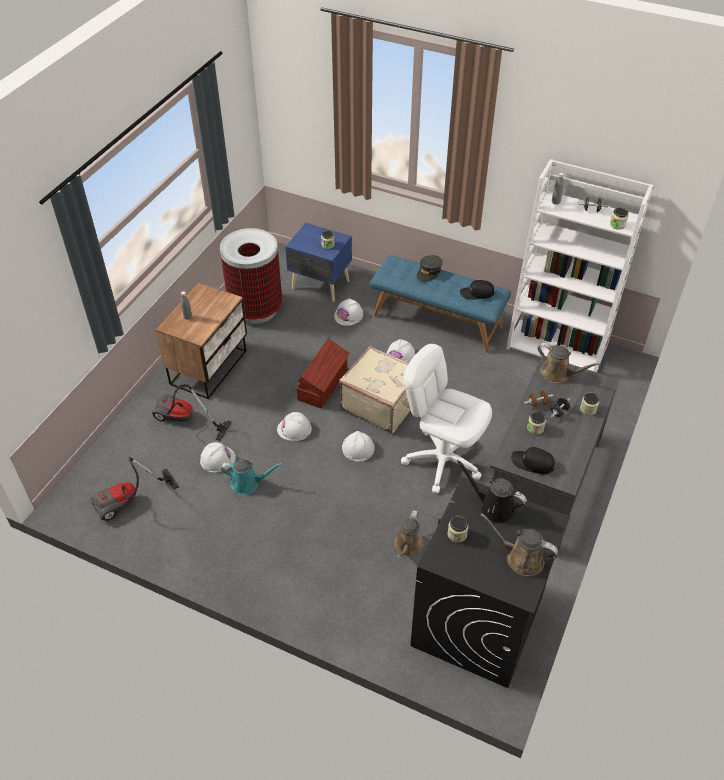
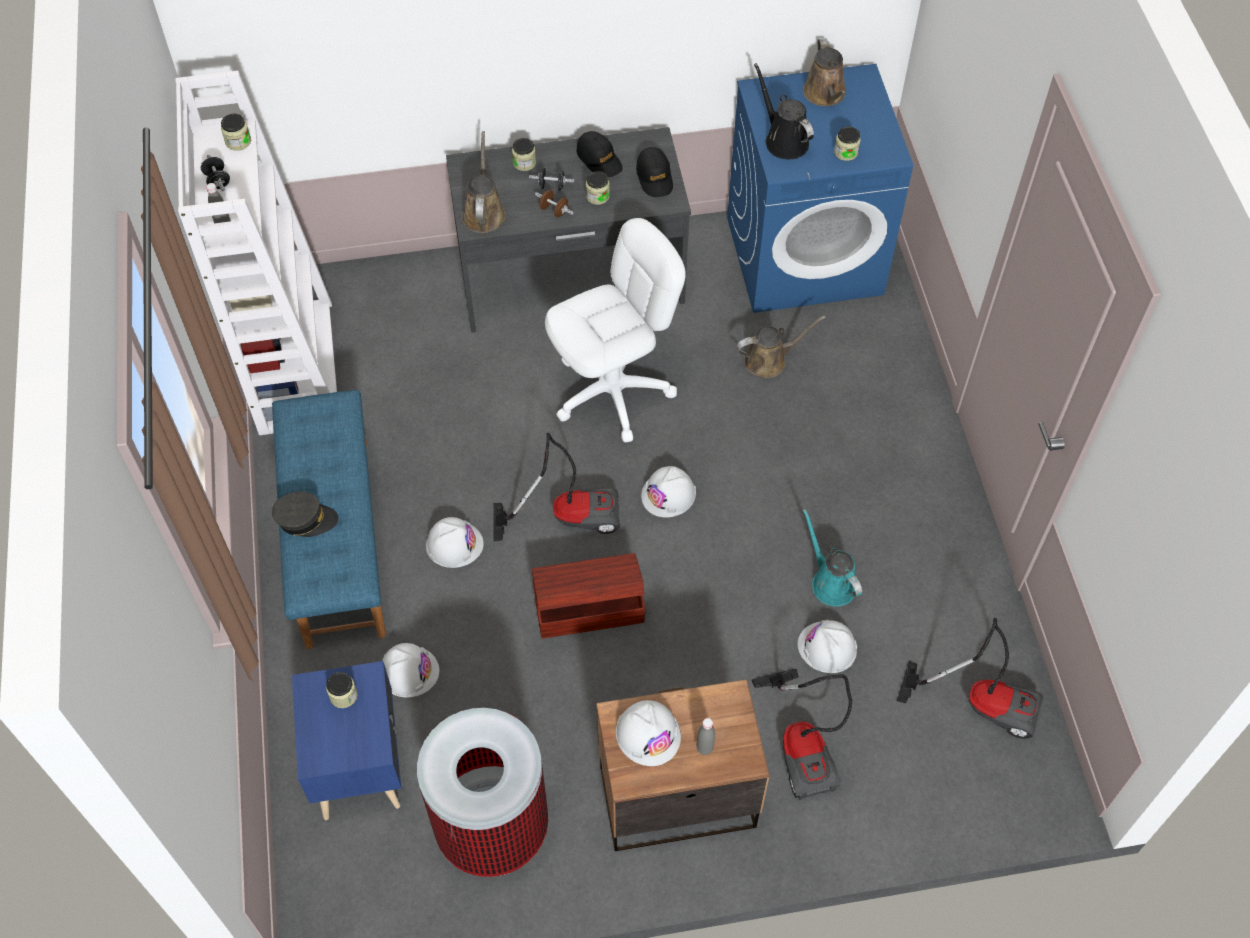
camera: 125 degrees left, 10 degrees up
white hard hat [277,412,312,441] -> white hard hat moved to [616,700,681,766]
beige suitcase [339,346,411,433] -> vacuum cleaner [493,433,620,541]
white office chair [401,344,492,493] -> white office chair turned 120 degrees counterclockwise [545,218,686,443]
black washing machine [410,477,570,688] -> blue washing machine [727,64,913,313]
black watering can [456,460,527,524] -> black watering can turned 150 degrees clockwise [754,63,814,159]
black cap [460,280,494,300] -> black cap moved to [577,131,623,178]

